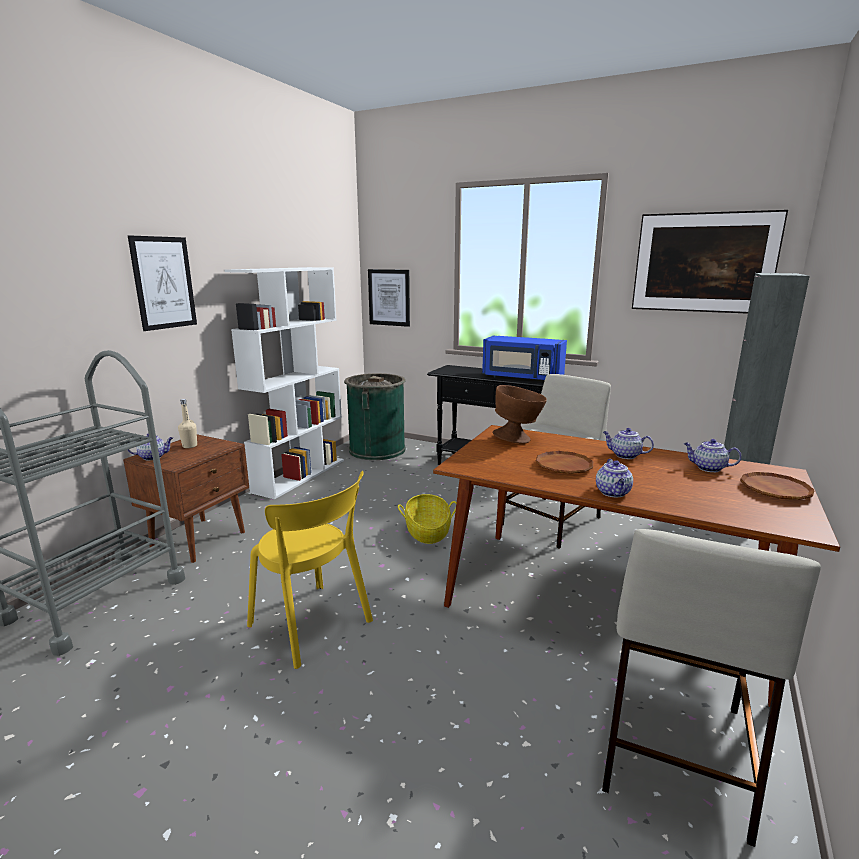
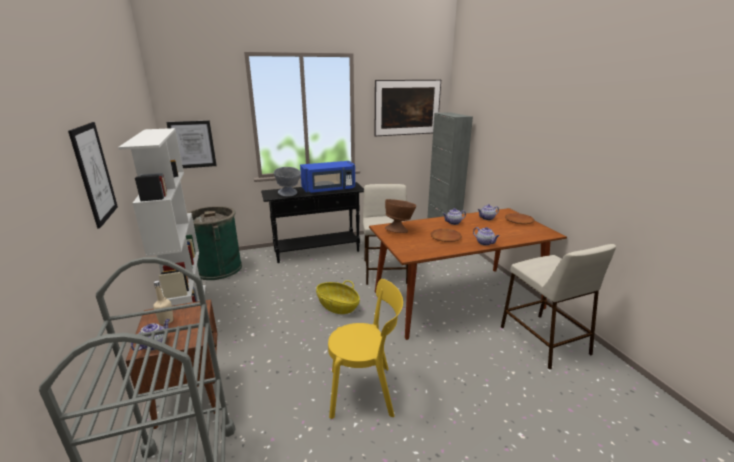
camera: 45 degrees left, 5 degrees up
none -> grey bowl [274,167,301,197]

